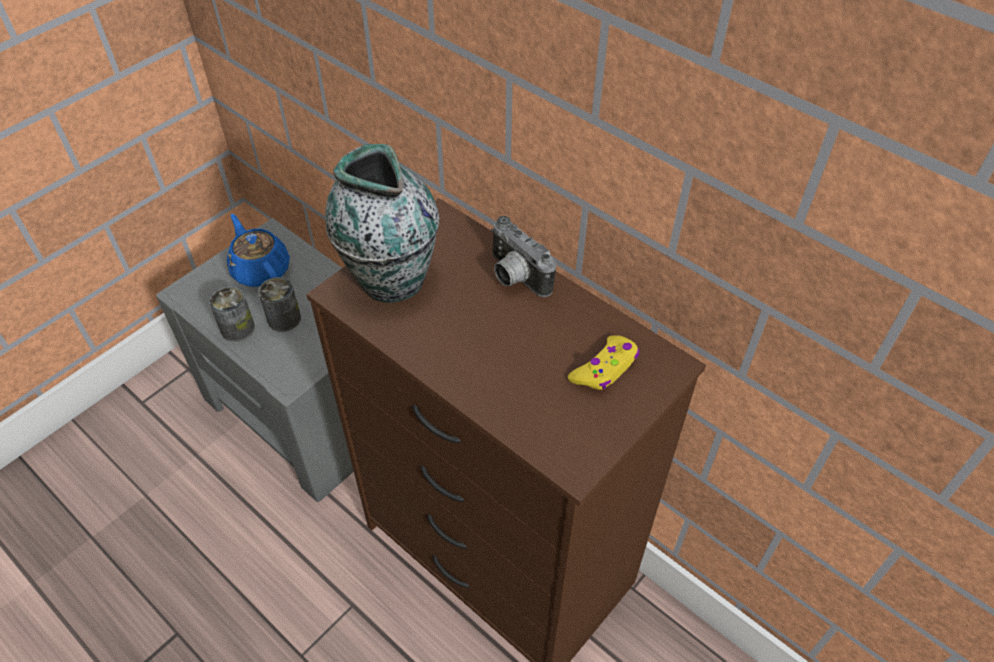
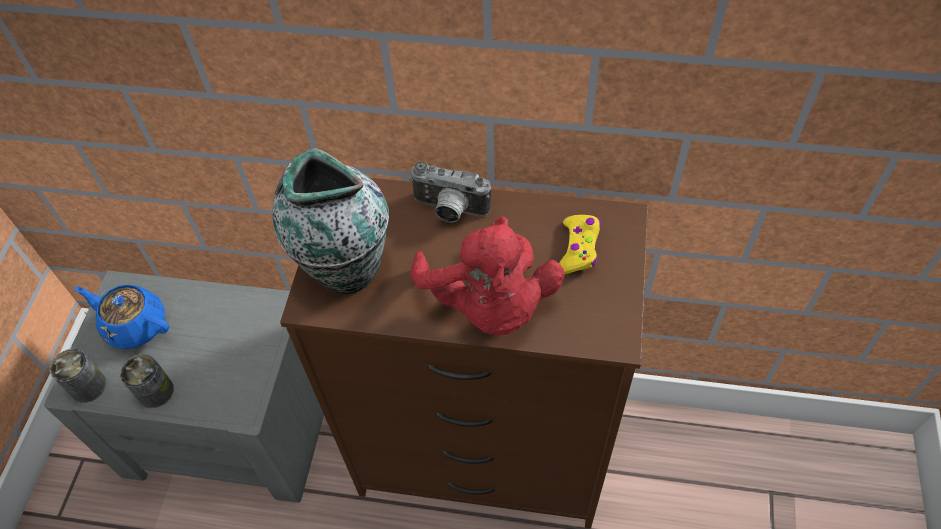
camera: 30 degrees left, 5 degrees up
can [258,277,301,332] -> can moved to [50,349,106,403]
none -> red plush toy [410,217,565,335]

